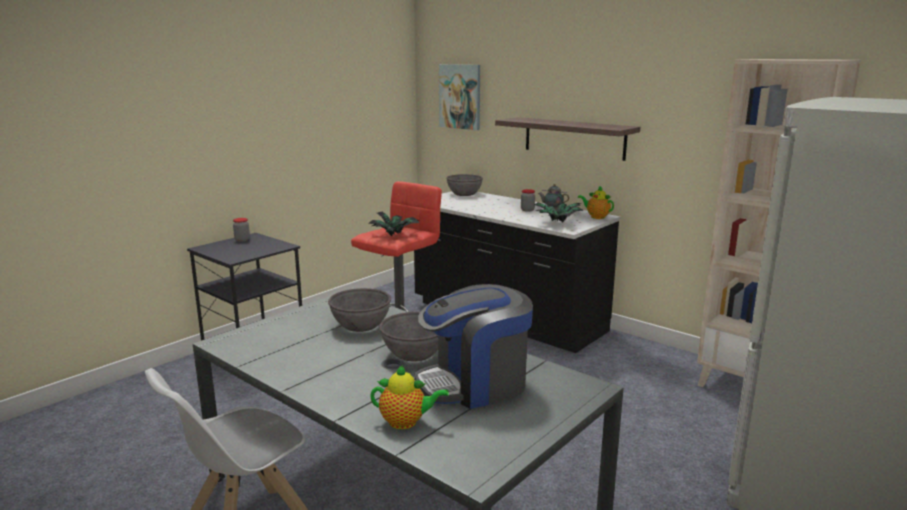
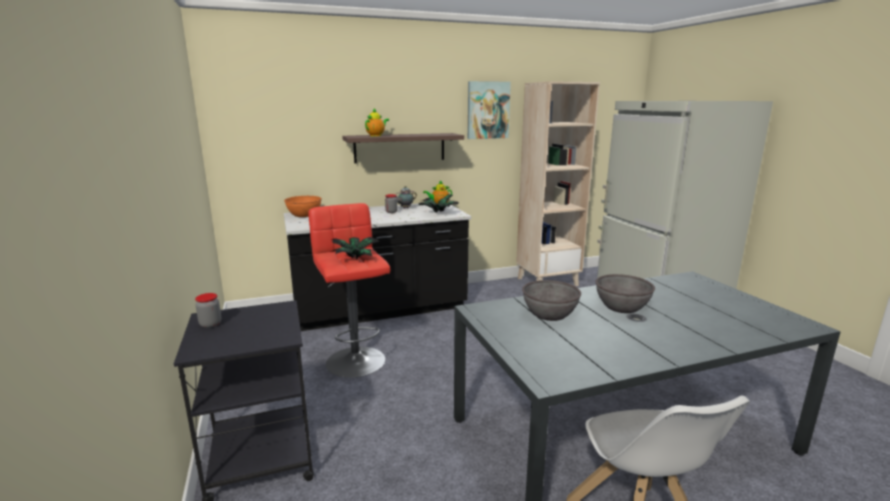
camera: 60 degrees left, 0 degrees up
teapot [370,365,449,429] -> teapot moved to [365,108,389,136]
coffee machine [415,284,533,409] -> none
picture [439,64,480,130] -> picture moved to [468,81,511,139]
grey bowl [446,174,483,196] -> orange bowl [284,196,322,217]

